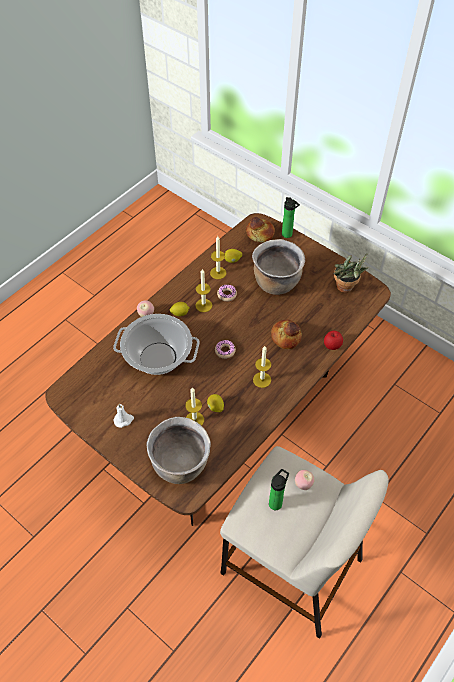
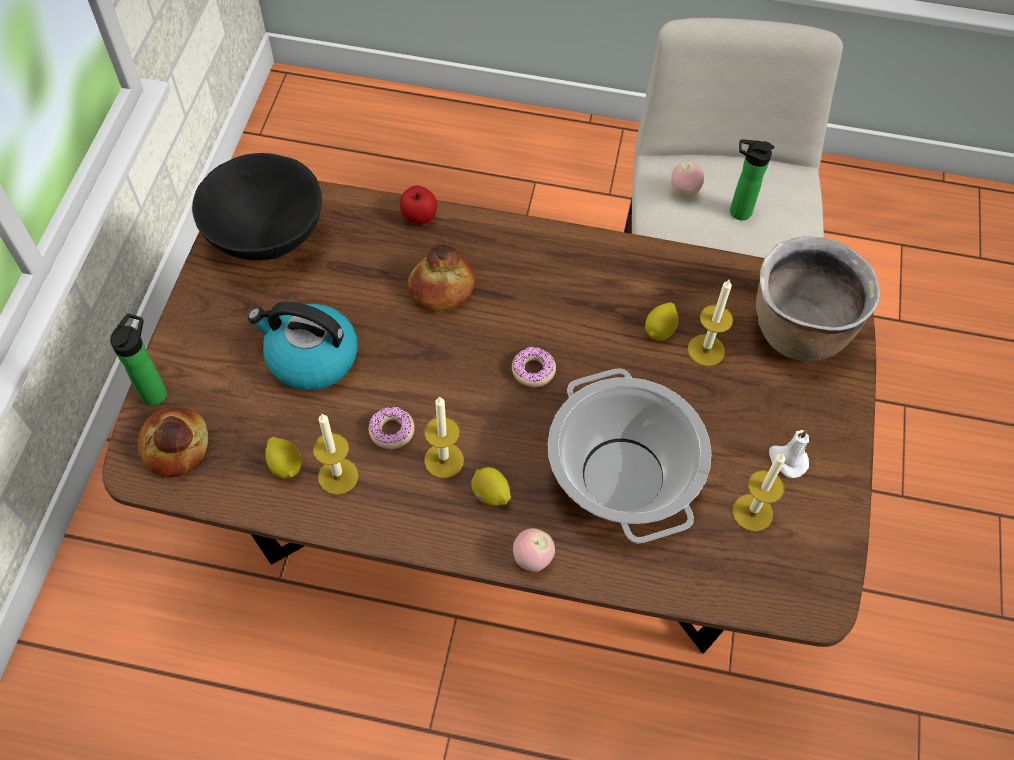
camera: 120 degrees left, 5 degrees up
brown cooking pot [252,239,305,295] -> kettle [248,302,357,391]
candle [253,346,271,388] -> candle moved to [732,453,785,532]
potted plant [334,253,369,293] -> black bowl [192,153,322,260]

